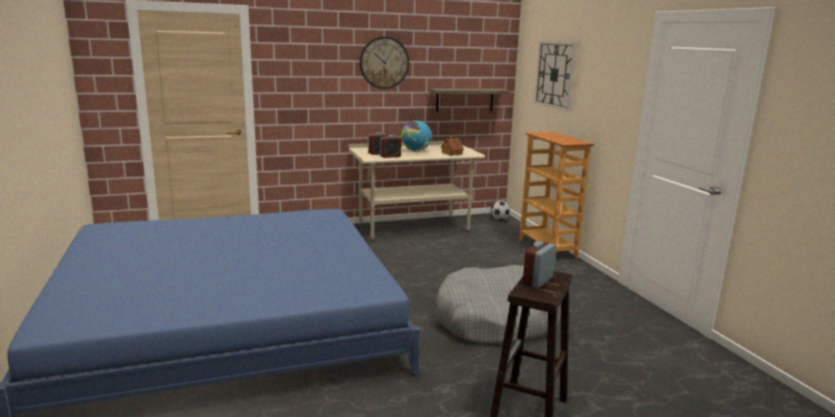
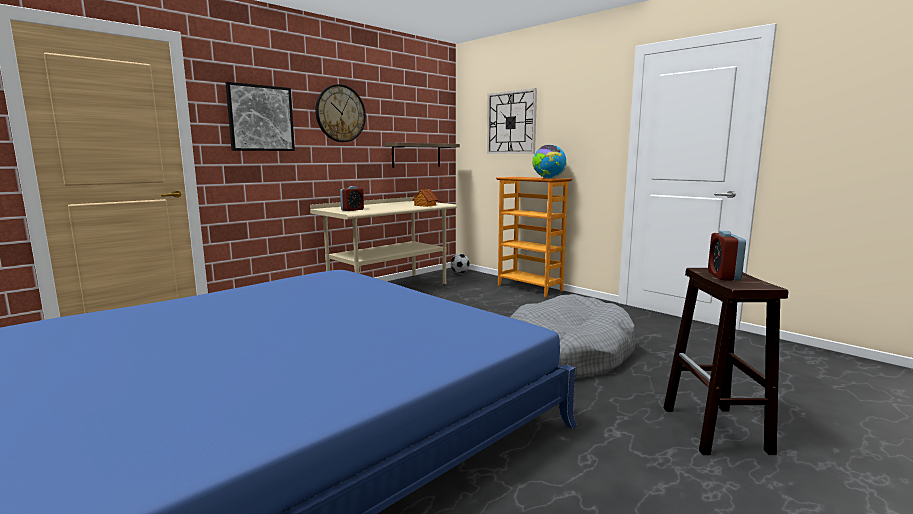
camera: 25 degrees left, 5 degrees down
alarm clock [380,135,402,158] -> none
globe [401,121,432,151] -> globe moved to [532,145,567,179]
none -> picture [225,82,295,151]

